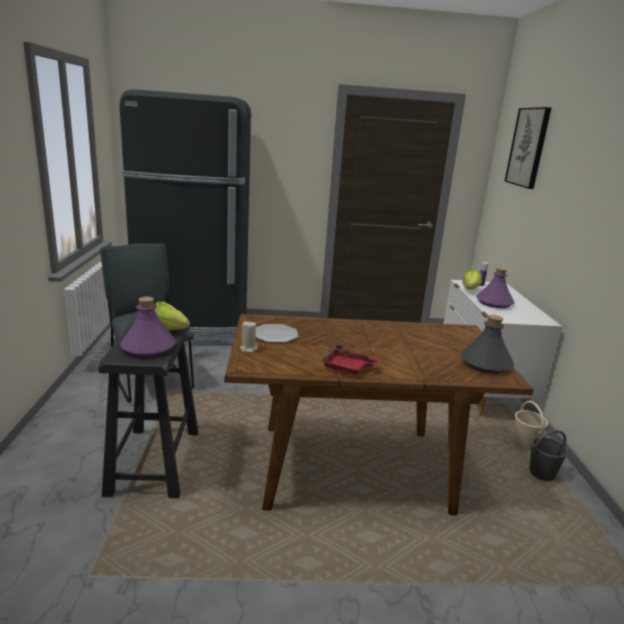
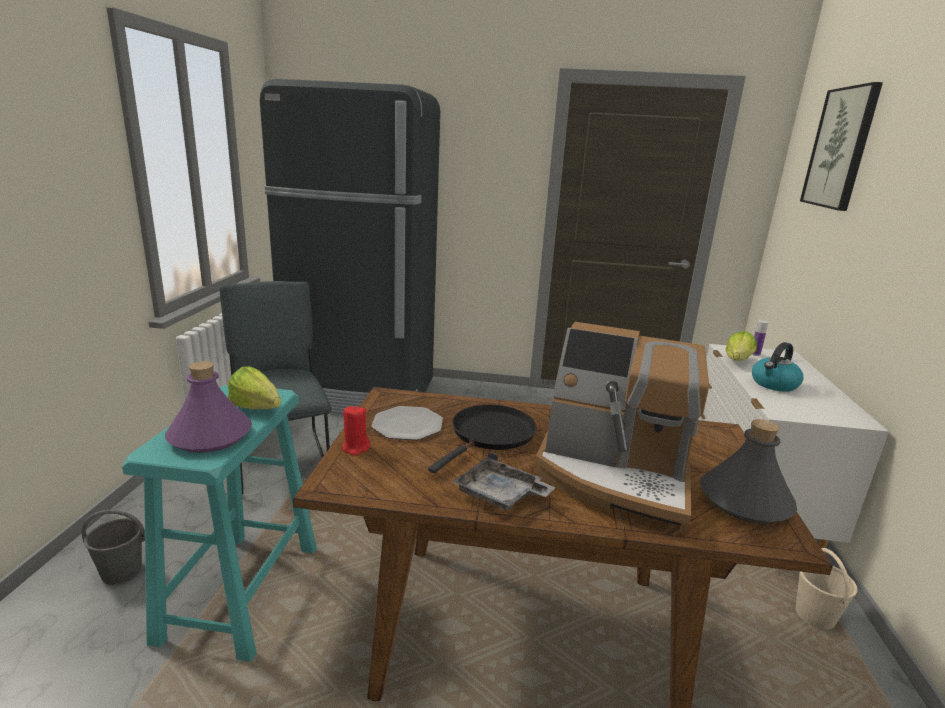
camera: 10 degrees right, 0 degrees up
black stool [98,317,199,498] -> turquoise stool [122,385,317,661]
beige candle [240,321,258,353] -> red candle [342,406,370,456]
red tray [321,345,381,375] -> grey tray [452,452,556,511]
purple bottle [476,267,514,308] -> kettle [752,342,803,392]
grey bucket [529,430,568,481] -> grey bucket moved to [81,510,145,585]
none -> black frying pan [428,404,536,473]
none -> coffee machine [535,322,709,534]

